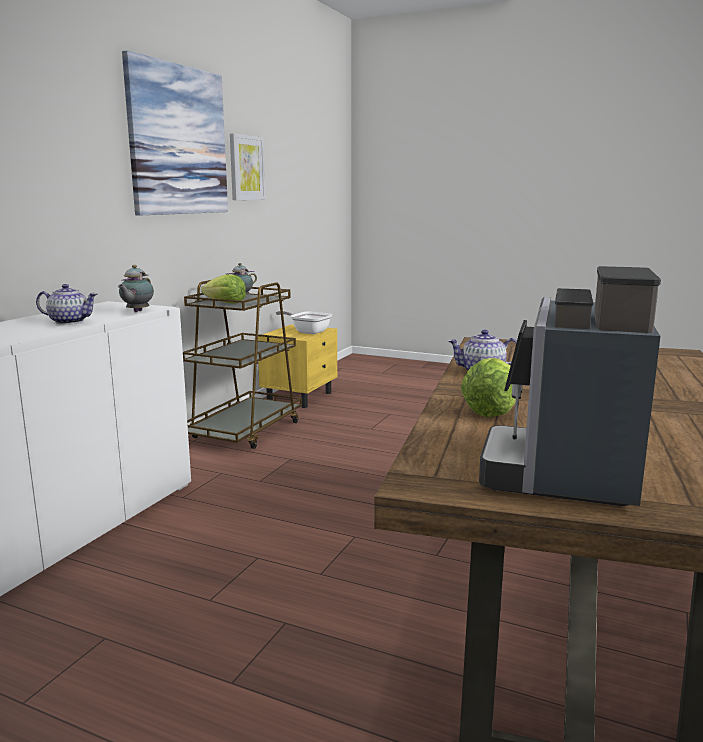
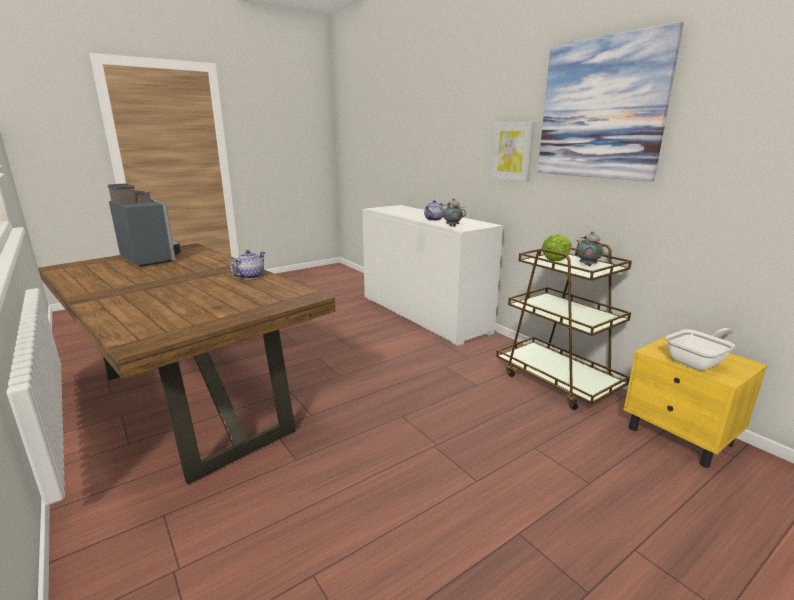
camera: 120 degrees right, 5 degrees up
picture [230,133,266,200] -> picture moved to [491,122,535,182]
lettuce [461,358,516,417] -> none

